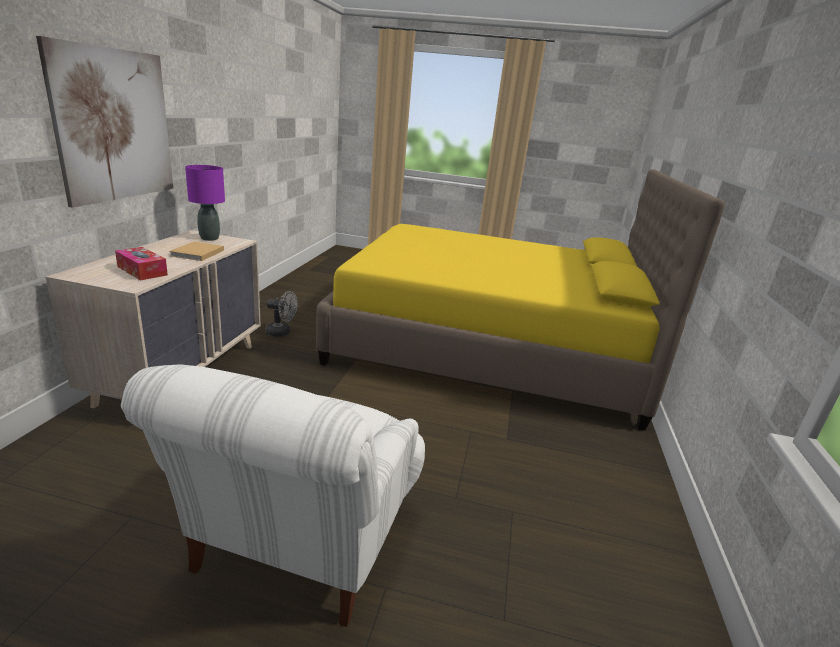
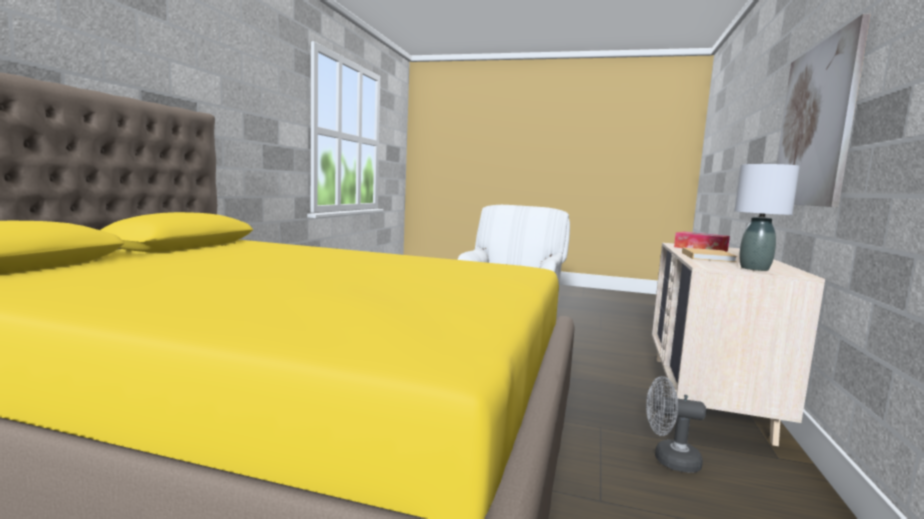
camera: 175 degrees left, 15 degrees down
purple table lamp [185,165,225,241] -> grey table lamp [734,164,800,271]

